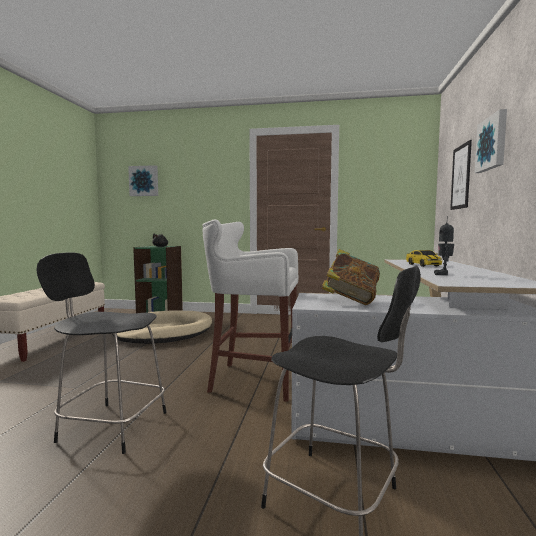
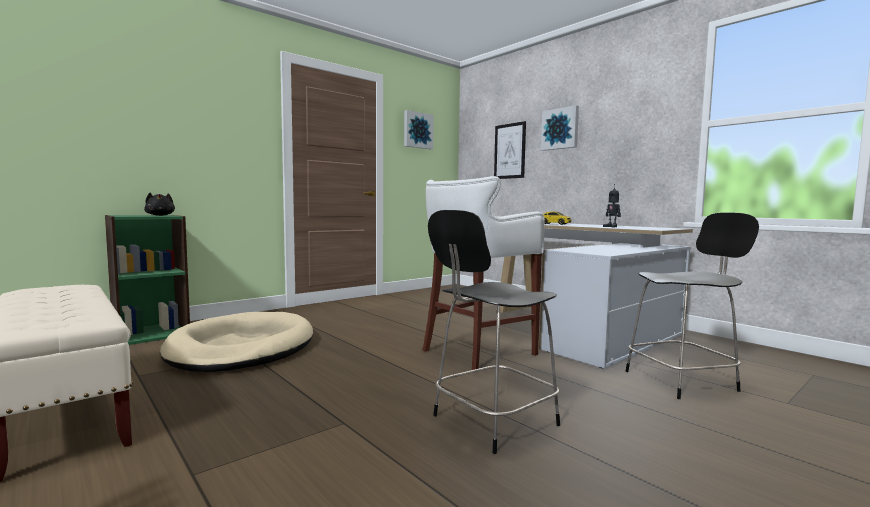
camera: 50 degrees left, 0 degrees up
picture [128,165,158,196] -> picture moved to [404,110,434,149]
book [321,249,380,305] -> none

